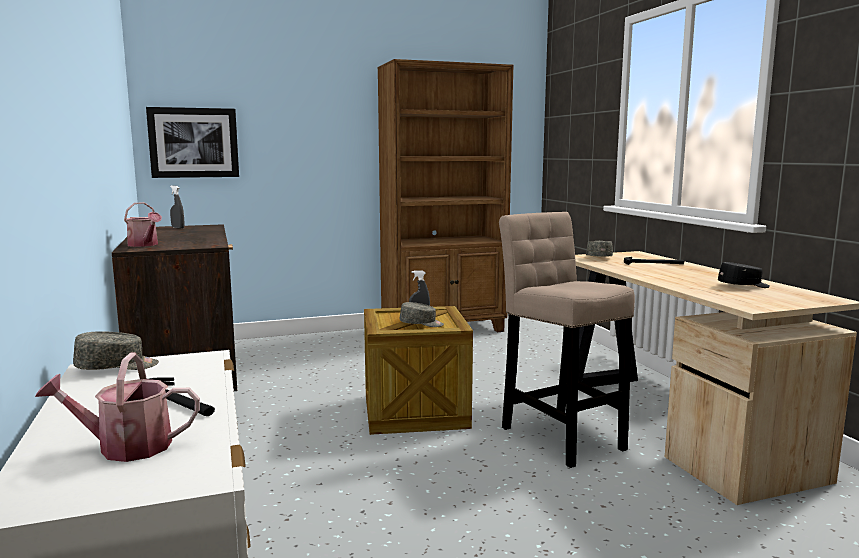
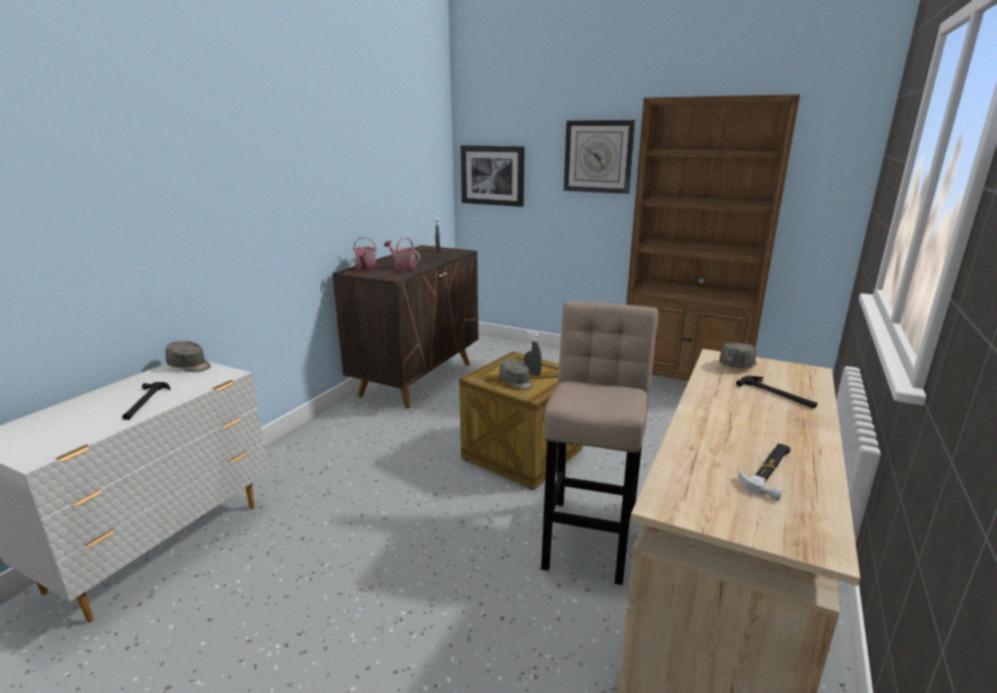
camera: 45 degrees right, 10 degrees up
watering can [35,352,200,462] -> watering can moved to [384,237,420,271]
black cap [718,262,770,288] -> hammer [738,444,791,501]
none -> wall clock [564,120,635,194]

